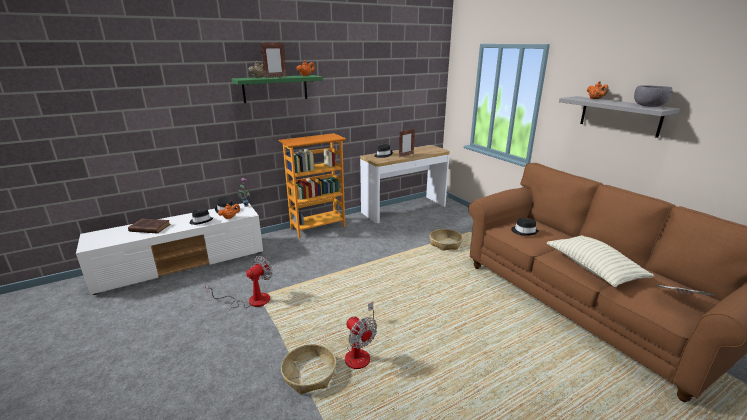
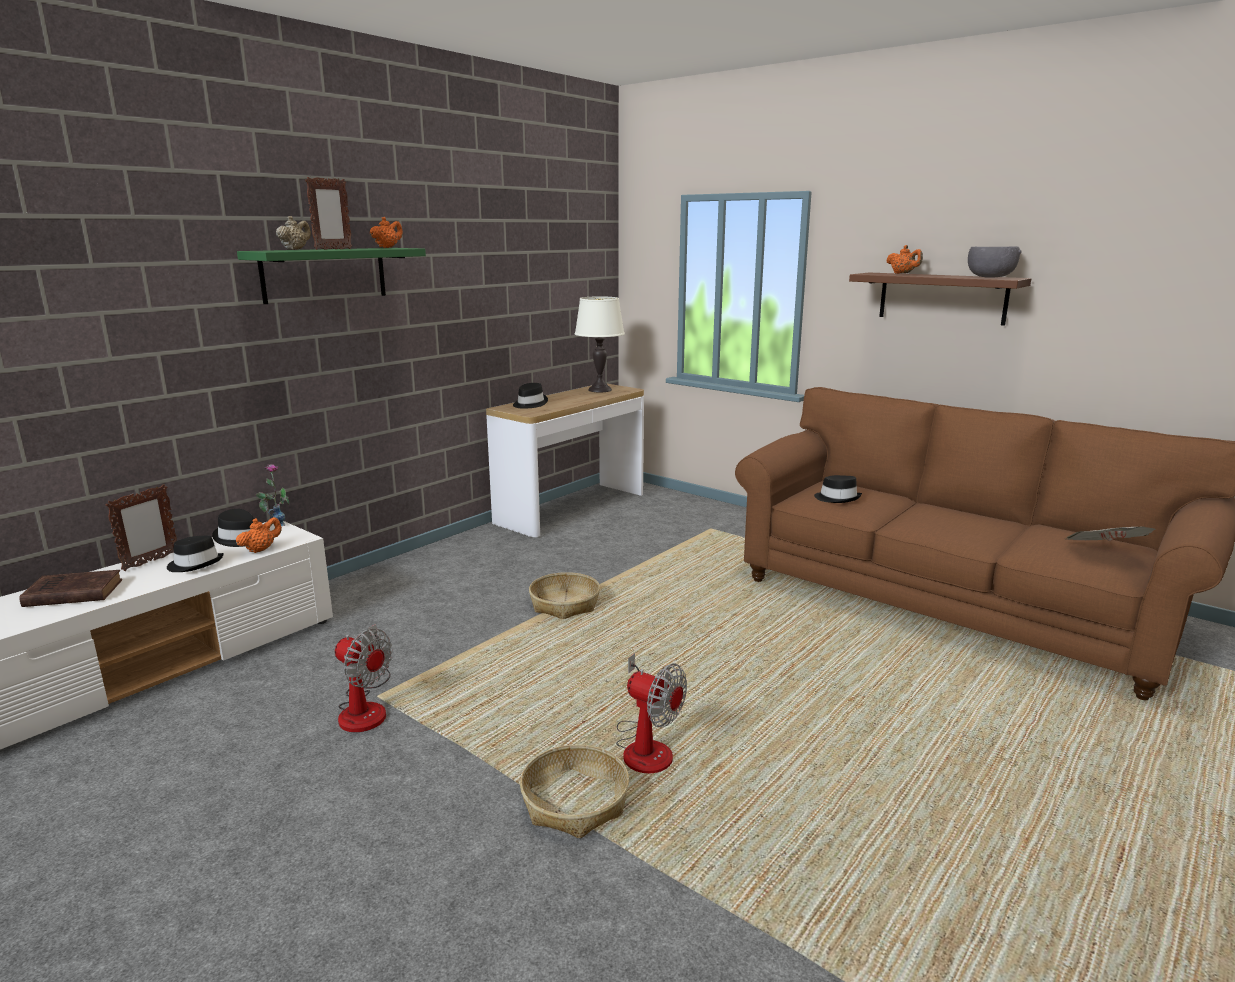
camera: 20 degrees left, 5 degrees down
fan [205,256,273,308] -> fan turned 105 degrees clockwise [335,624,393,732]
bookcase [278,133,346,238] -> none
picture frame [399,129,415,157] -> picture frame moved to [106,484,177,571]
basket [430,229,463,251] -> basket moved to [529,572,600,619]
pillow [547,235,655,287] -> none
grey shelf [559,96,680,138] -> brown shelf [849,273,1031,326]
none -> white table lamp [575,296,625,392]

